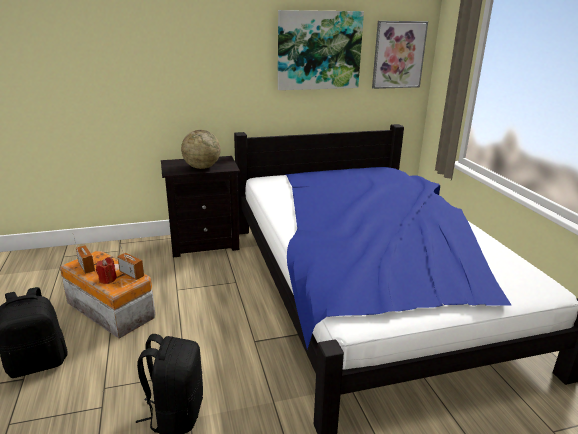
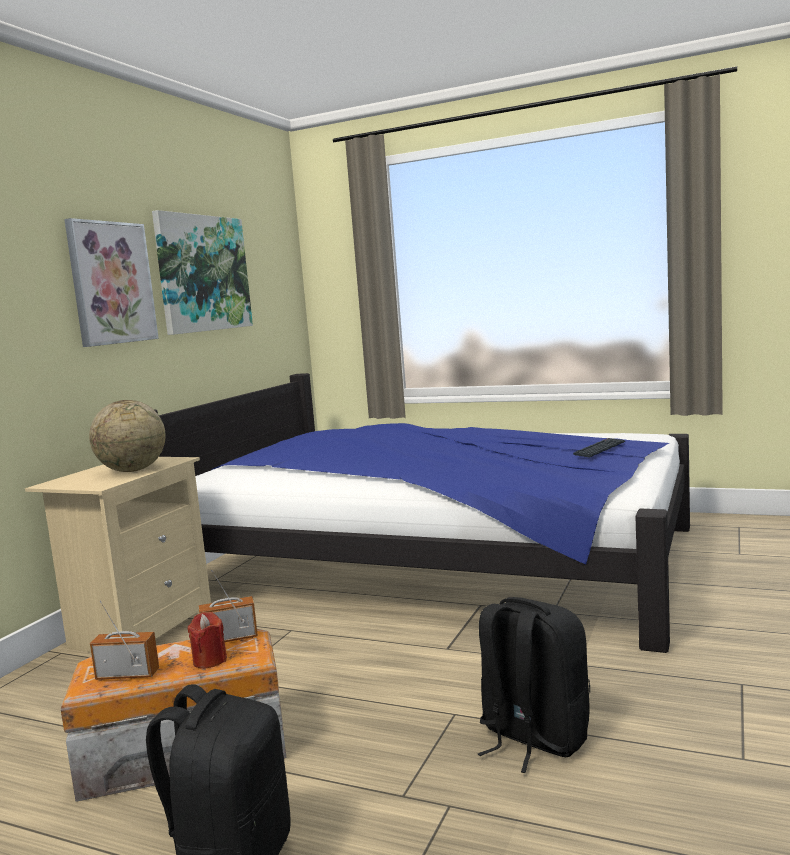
camera: 50 degrees left, 15 degrees down
black nightstand [161,156,240,257] -> beige nightstand [25,457,211,652]
picture [372,21,428,89] -> picture moved to [64,218,159,347]
none -> keyboard [573,438,625,458]

